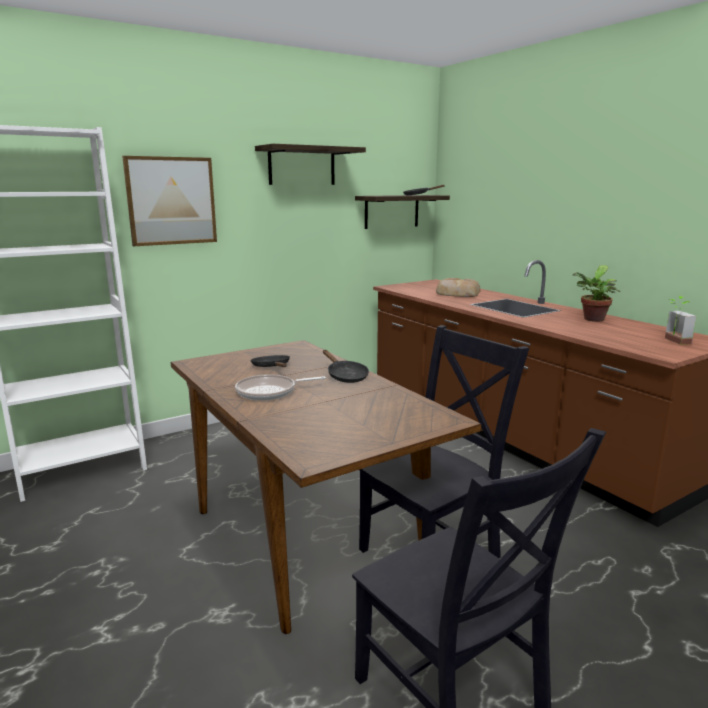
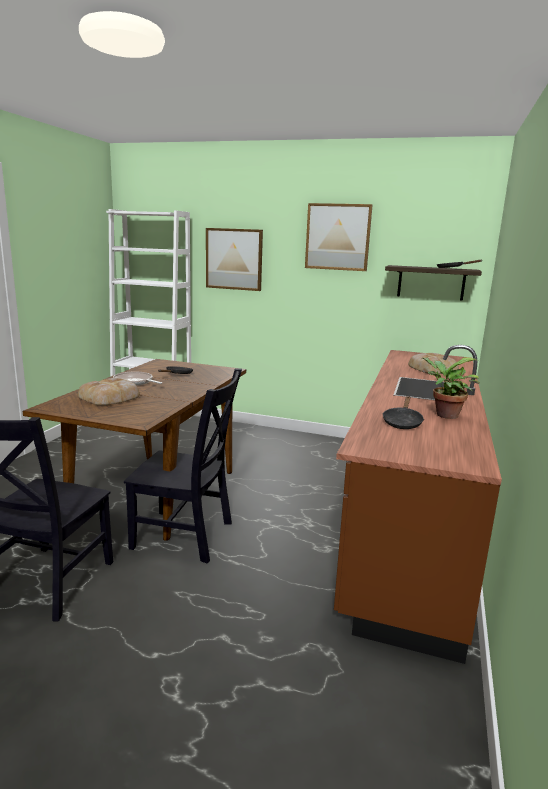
camera: 50 degrees right, 0 degrees up
shelf [255,144,366,185] -> picture [305,203,373,271]
black frying pan [323,350,369,383] -> black frying pan moved to [382,396,424,429]
potted plant [665,296,697,345] -> none
none -> bread [78,378,140,406]

